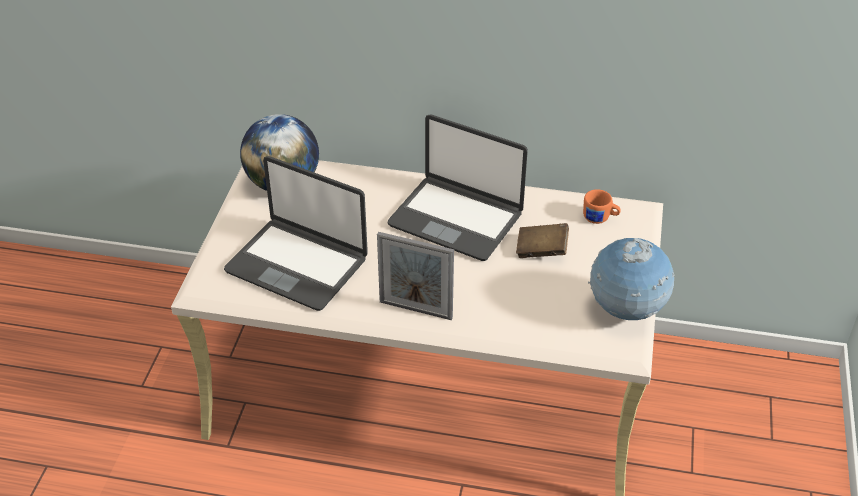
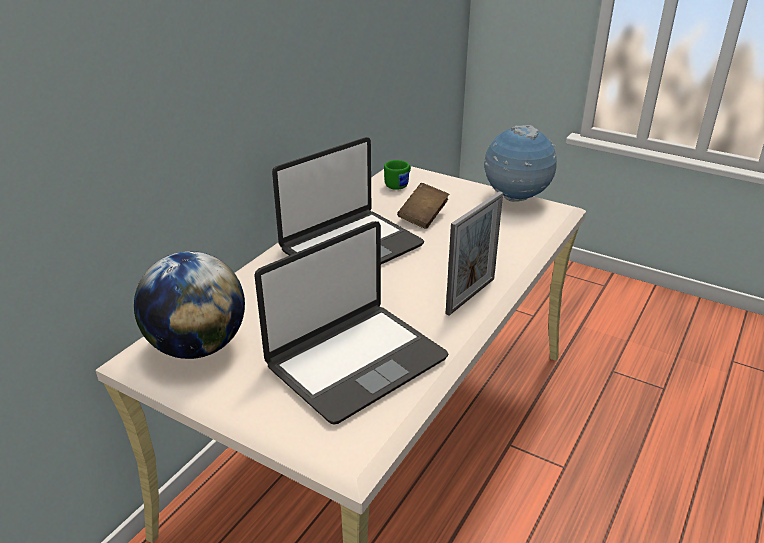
camera: 70 degrees left, 10 degrees down
orange mug [583,189,621,224] -> green mug [384,160,411,190]

